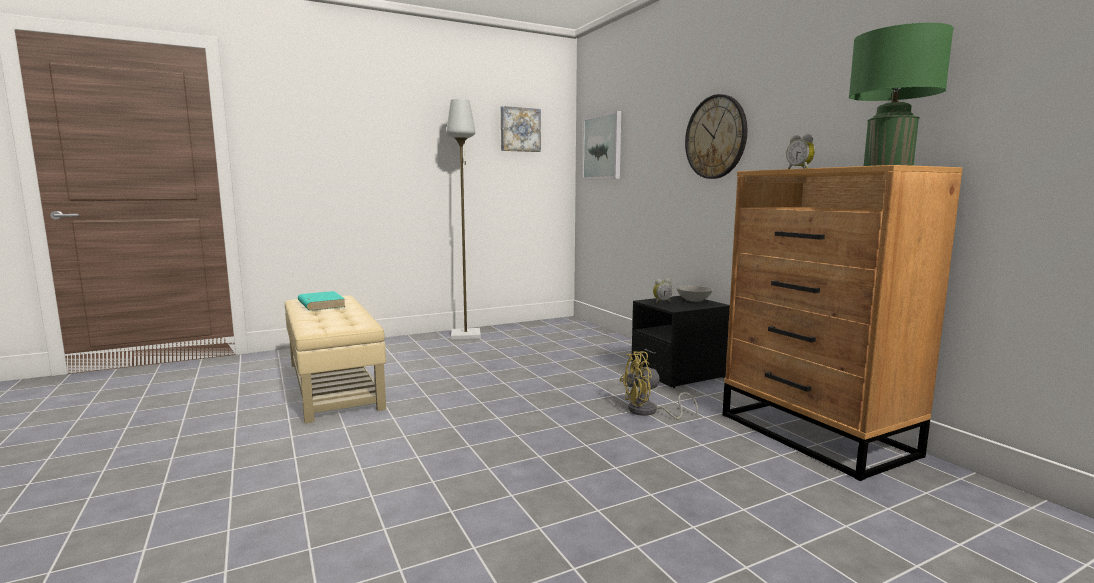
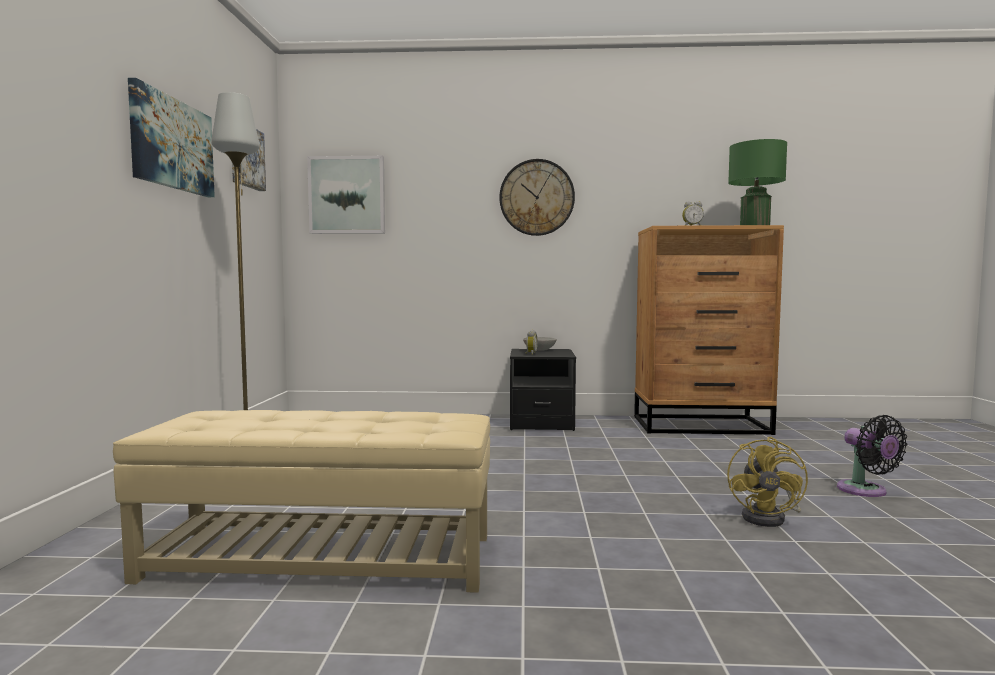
camera: 60 degrees left, 5 degrees down
turquoise book [298,291,346,311] -> none
yellow fan [620,352,698,419] -> yellow fan moved to [727,437,808,527]
none -> picture [128,78,215,197]
none -> black fan [837,415,908,497]

